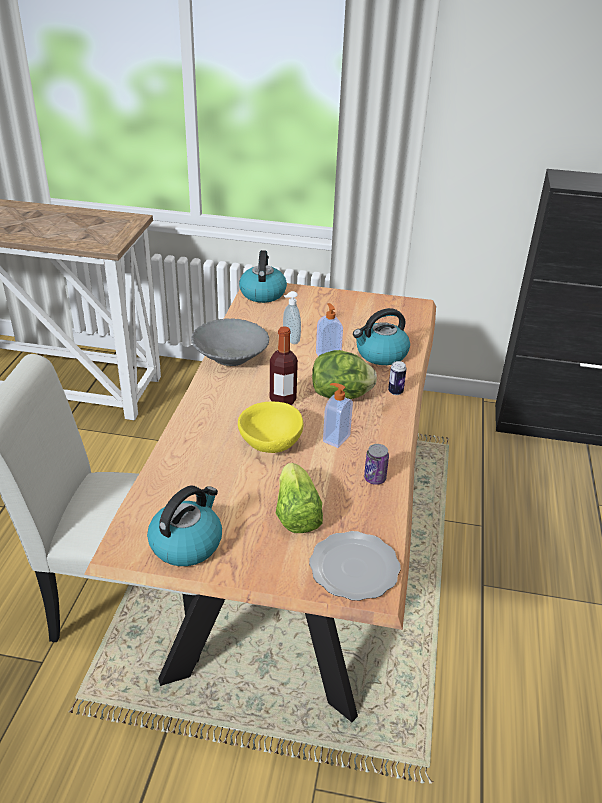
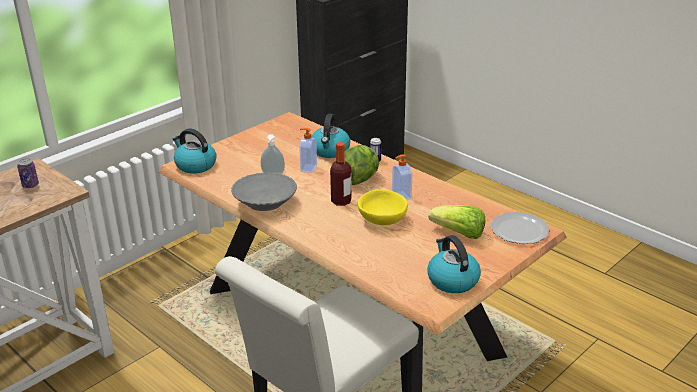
camera: 55 degrees left, 5 degrees down
can [364,444,389,485] -> can moved to [17,158,39,188]

